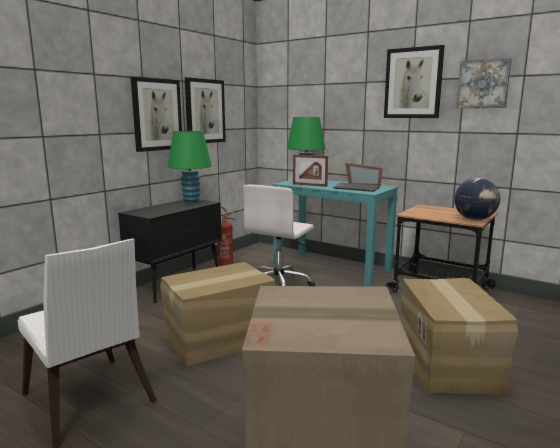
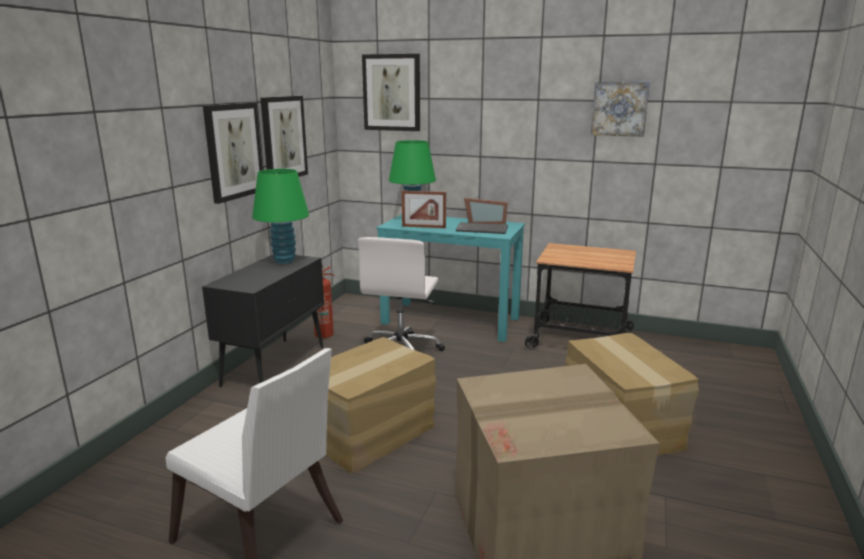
camera: 15 degrees left, 5 degrees up
picture [384,45,445,118] -> picture moved to [362,54,420,131]
globe [454,178,500,220] -> none

